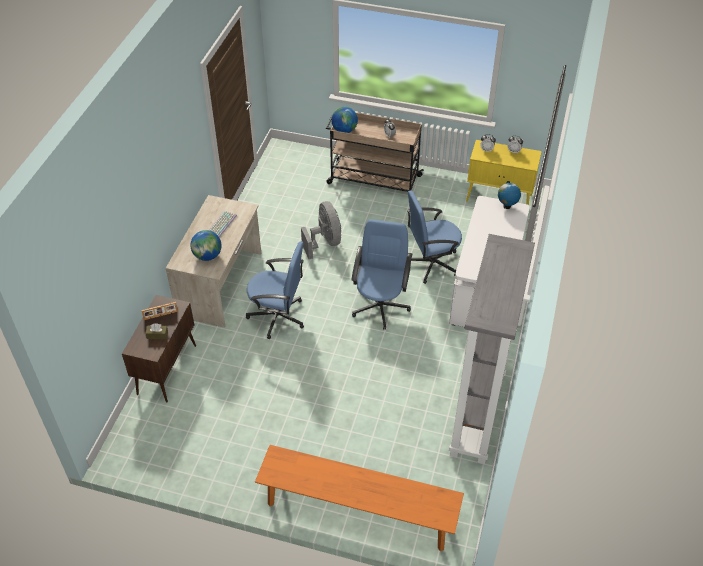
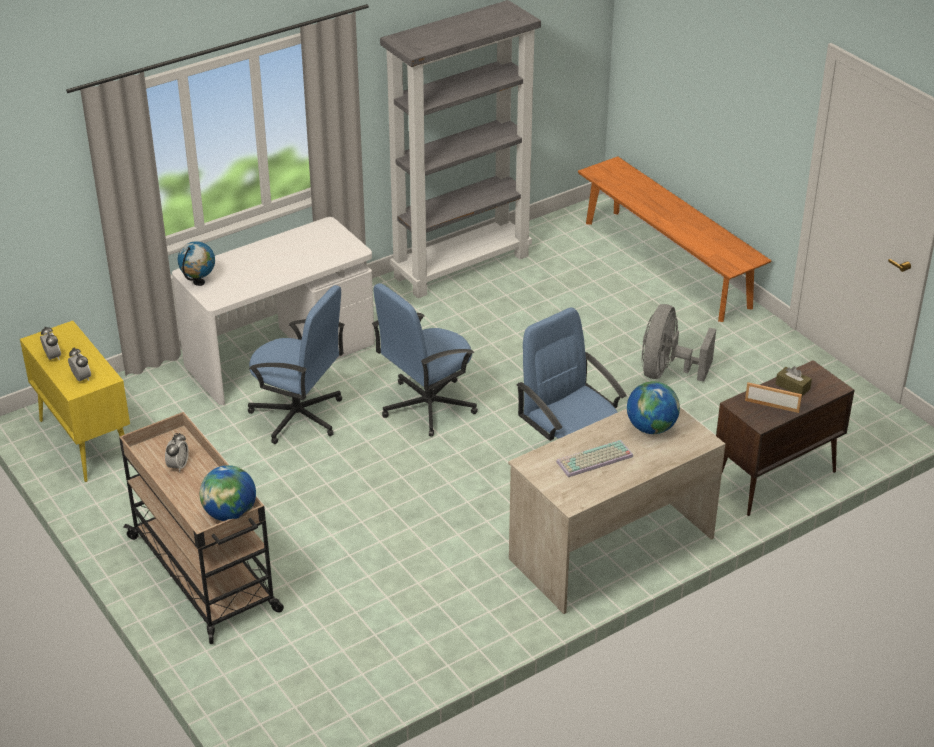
camera: 140 degrees left, 10 degrees down
grey fan [301,201,341,259] -> grey fan moved to [642,304,716,382]

